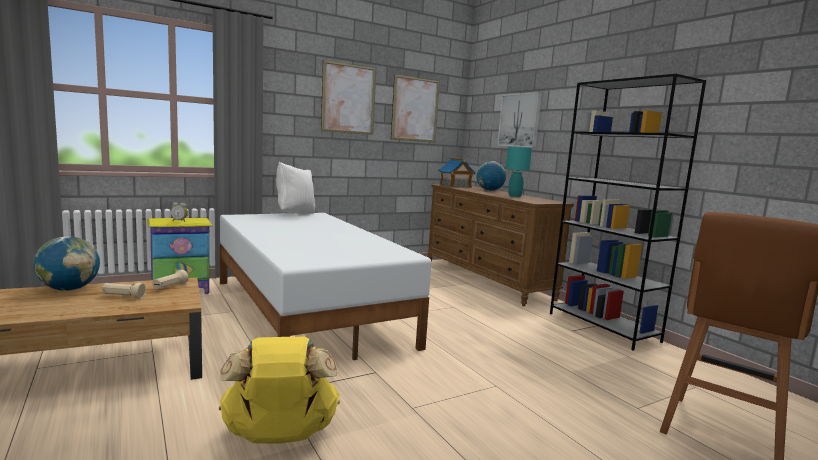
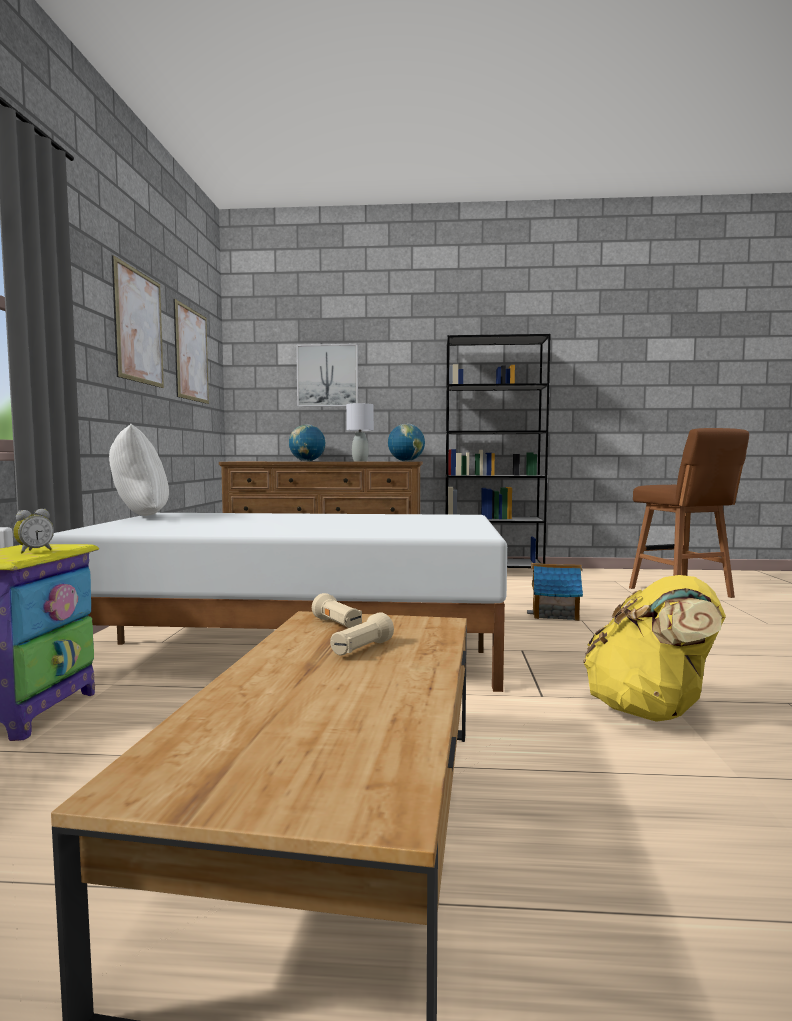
camera: 55 degrees left, 5 degrees down
globe [34,236,100,291] -> globe moved to [388,424,425,461]
toy house [438,158,476,188] -> toy house moved to [527,563,583,621]
turquoise table lamp [506,146,532,197] -> grey table lamp [346,403,374,462]

